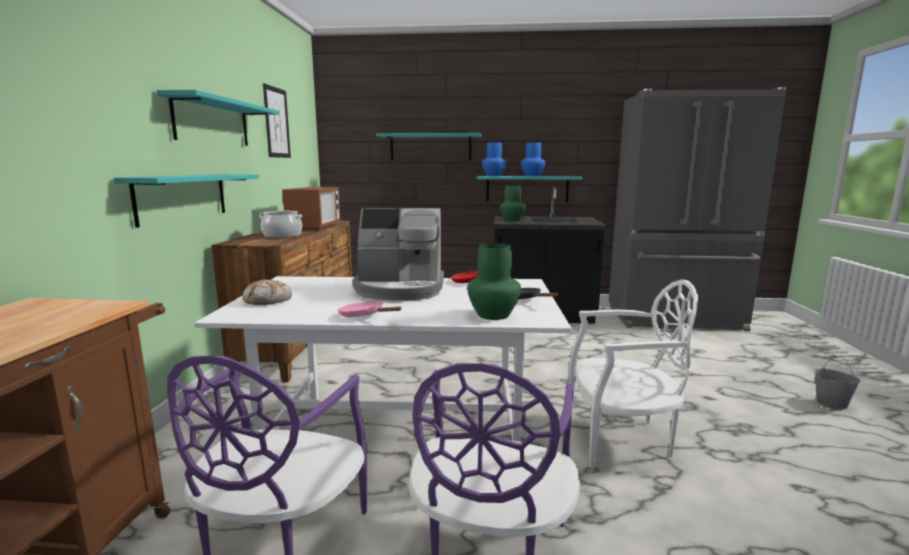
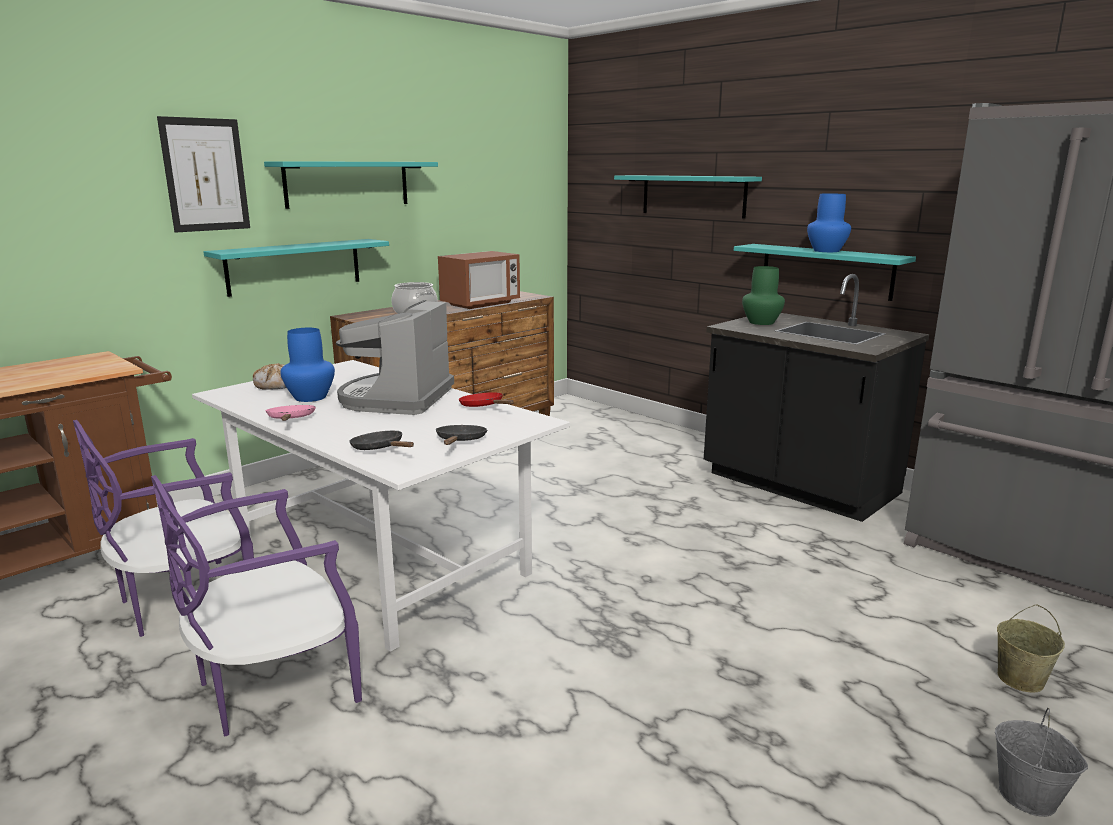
camera: 40 degrees right, 5 degrees up
picture [263,83,291,158] -> picture moved to [157,116,250,233]
coffee machine [352,208,444,301] -> coffee machine turned 60 degrees clockwise [336,300,454,415]
green vase [467,243,521,320] -> black frying pan [349,431,414,450]
blue vase [482,142,506,176] -> blue vase moved to [280,328,335,402]
white chair [569,279,698,468] -> none
none -> beige bucket [997,604,1065,693]

